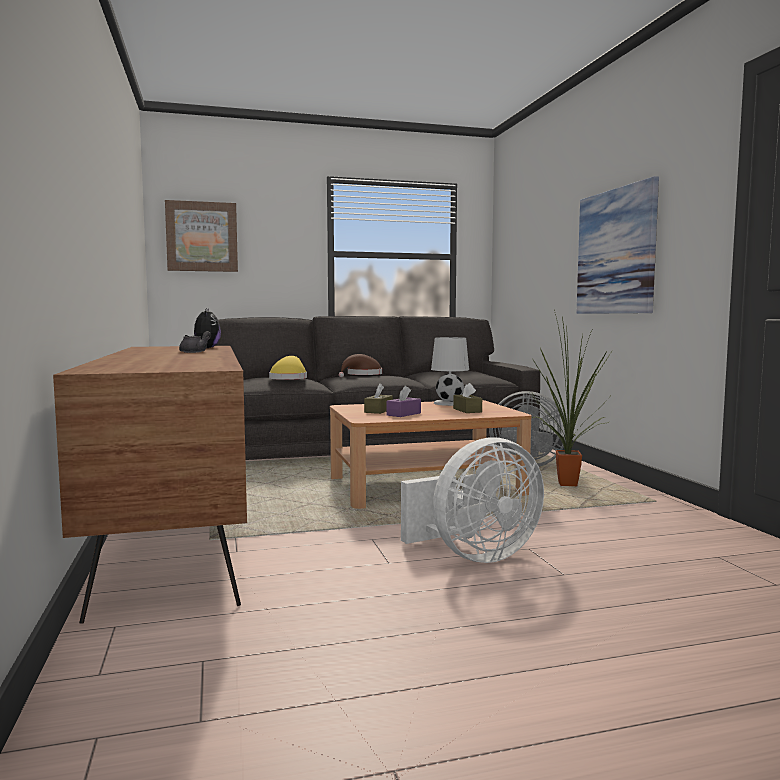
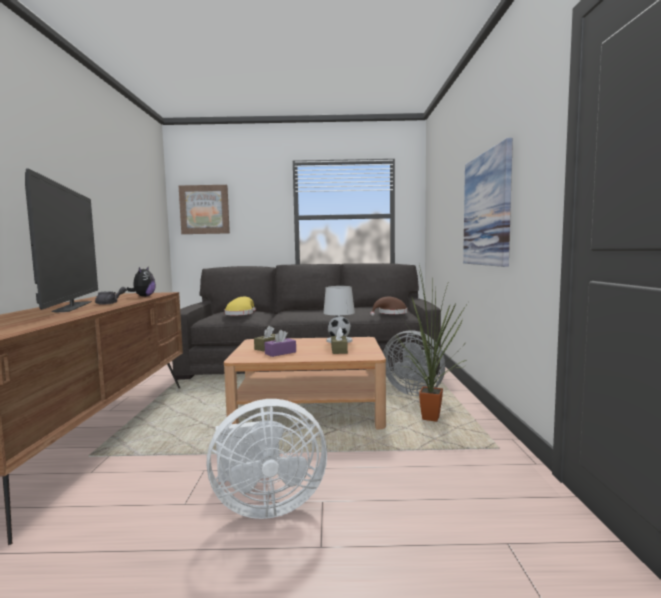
camera: 15 degrees right, 0 degrees up
brown hat [339,354,382,377] -> brown hat moved to [370,296,407,316]
none -> television [25,168,98,313]

